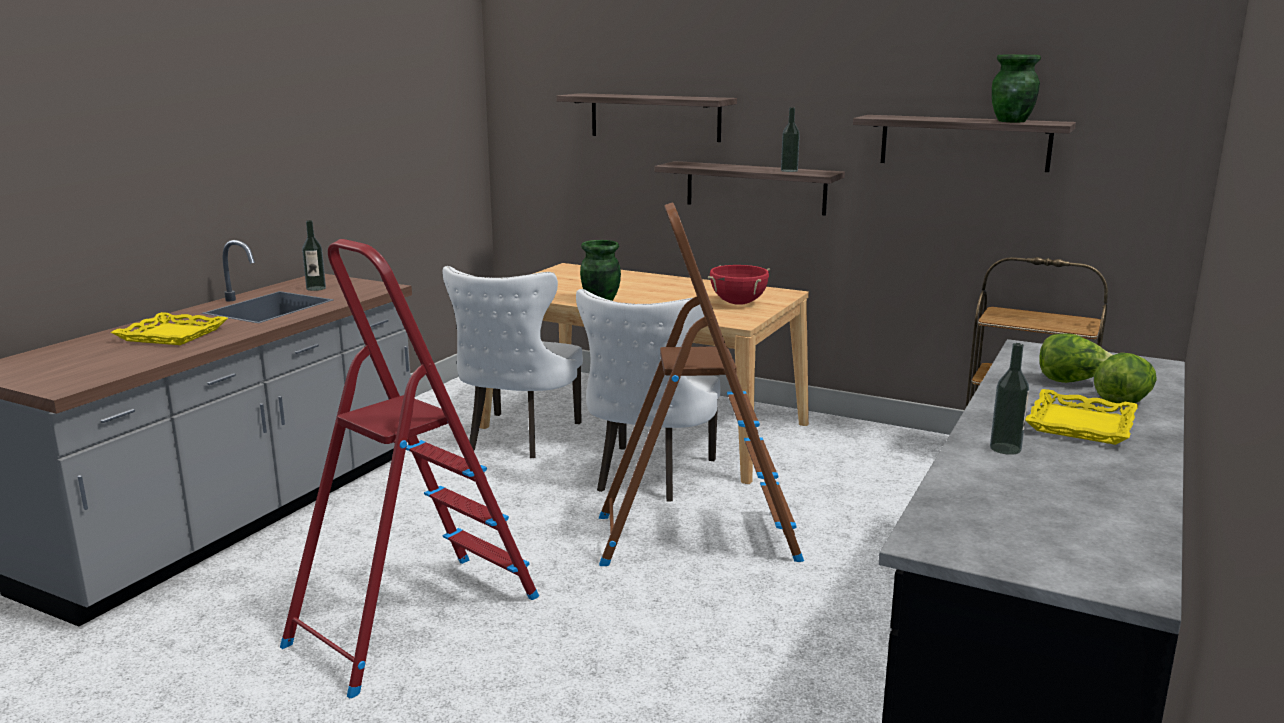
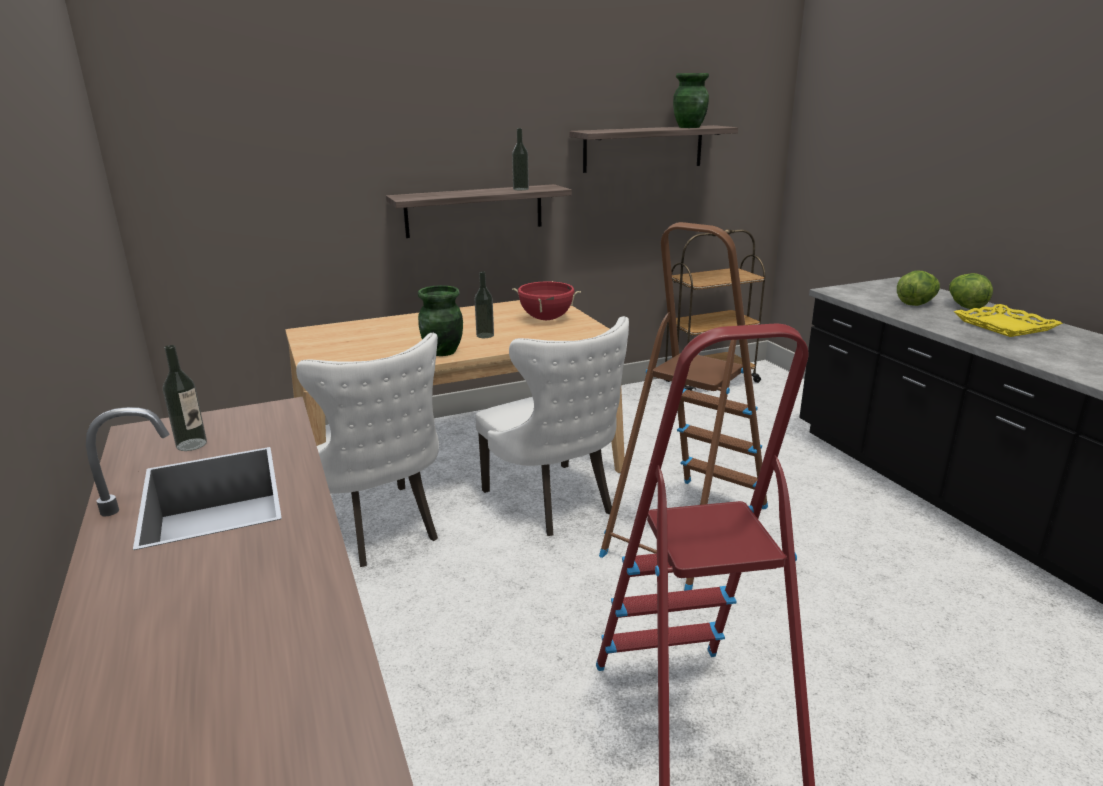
camera: 50 degrees left, 5 degrees up
yellow tray [111,312,228,345] -> none
shelf [556,93,737,142] -> none
bottle [990,343,1029,455] -> bottle moved to [475,271,494,338]

